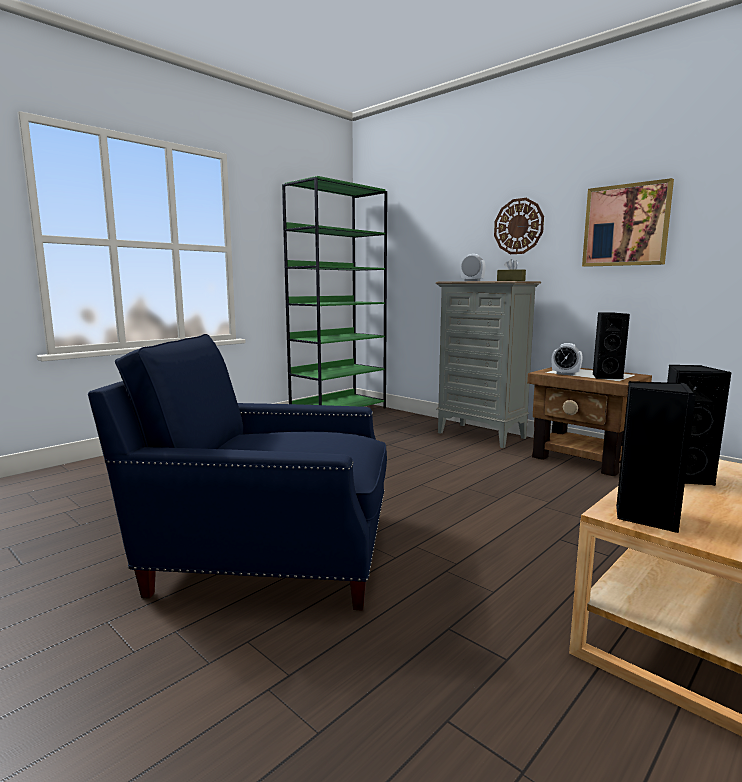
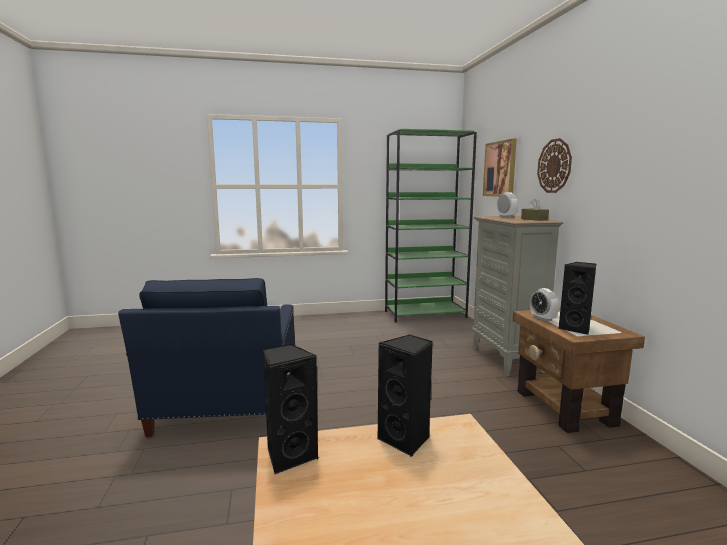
camera: 35 degrees right, 0 degrees up
blue armchair [88,334,387,611] -> blue armchair turned 135 degrees counterclockwise [118,278,295,437]
picture [582,178,674,267] -> picture moved to [483,139,517,197]

